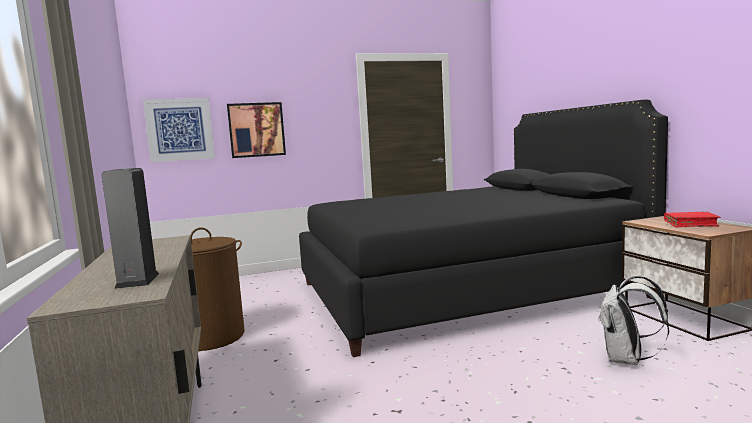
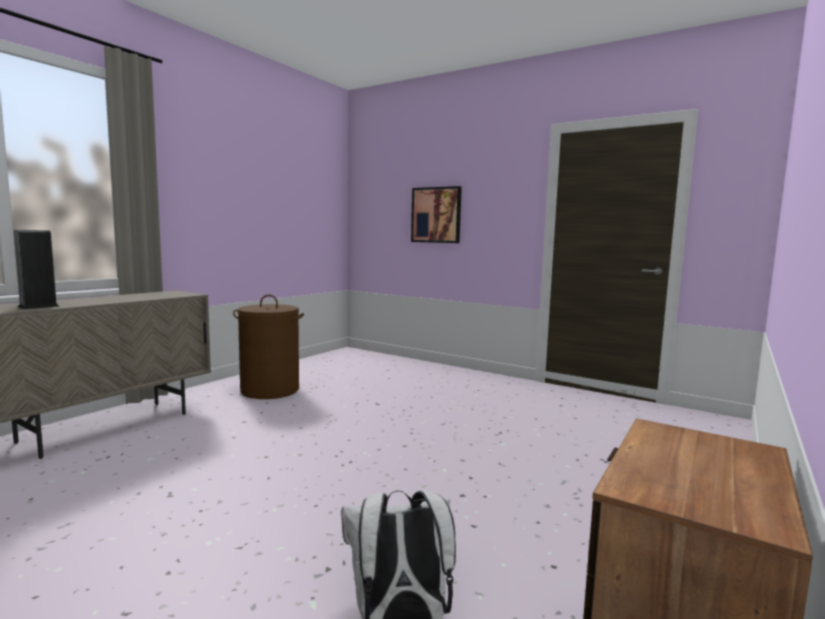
camera: 50 degrees right, 0 degrees up
picture [143,98,215,162] -> none
black bed [299,99,668,357] -> none
red book [664,212,720,227] -> none

